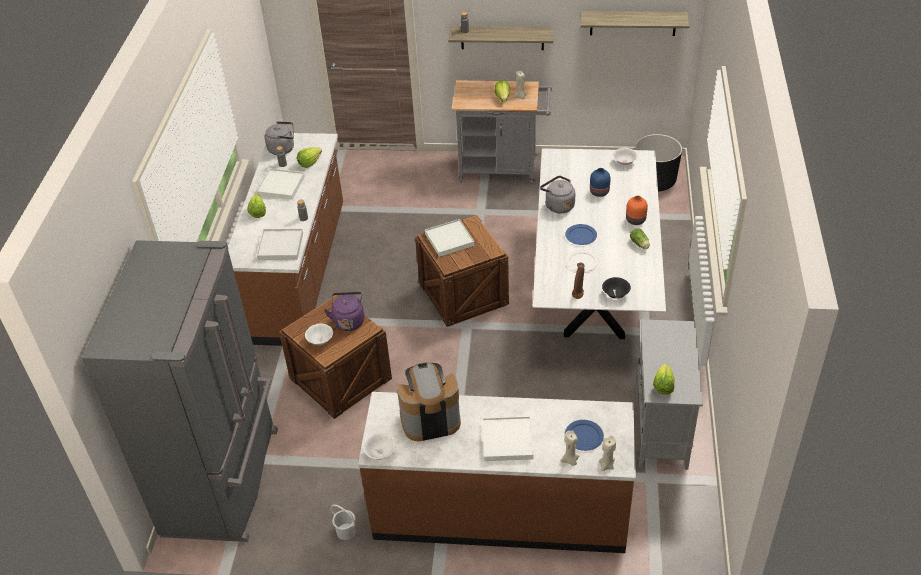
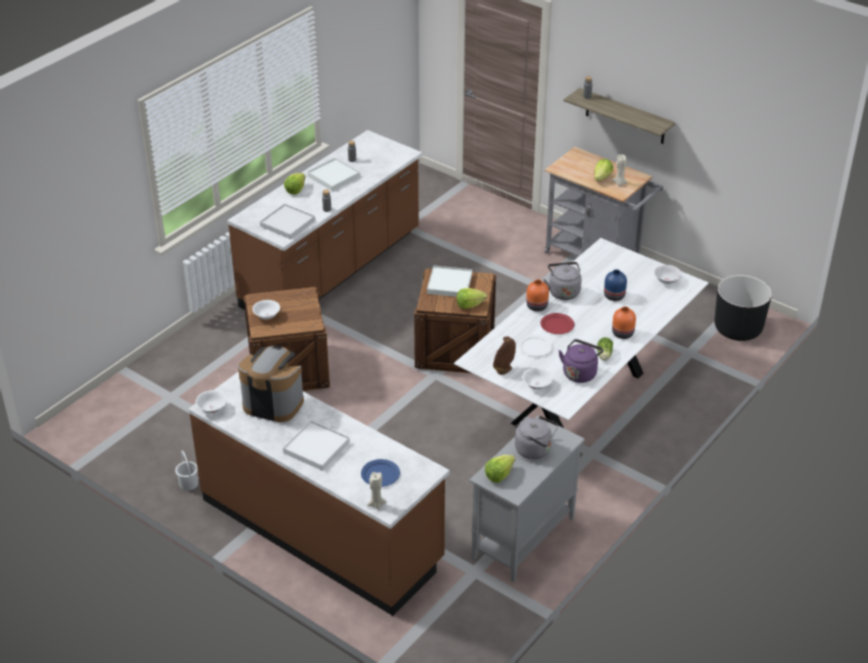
camera: 30 degrees right, 5 degrees down
grey fridge [82,240,278,542] -> none
grey kettle [265,121,294,155] -> grey kettle moved to [515,416,558,459]
lettuce [297,147,322,168] -> lettuce moved to [457,288,487,309]
purple kettle [324,292,365,331] -> purple kettle moved to [559,339,603,383]
beige candle [560,430,579,466] -> none
blue plate [565,224,597,245] -> red plate [540,313,574,334]
shelf [581,11,689,36] -> none
black bowl [602,277,631,299] -> white bowl [523,368,553,390]
none -> orange vase [526,280,549,311]

